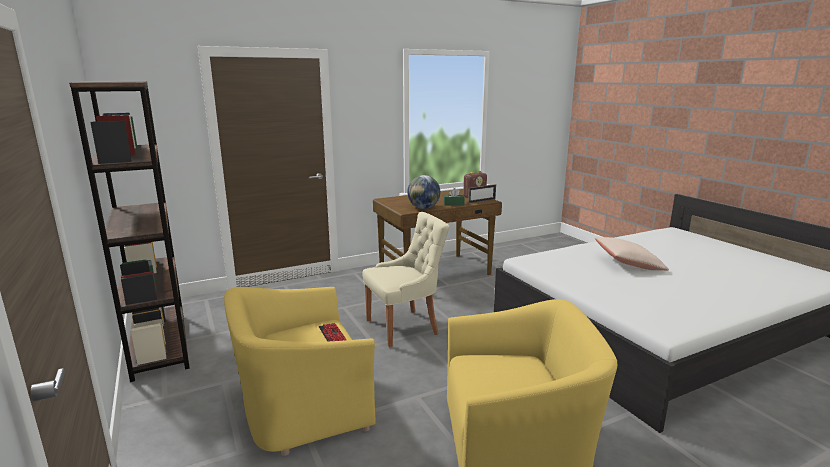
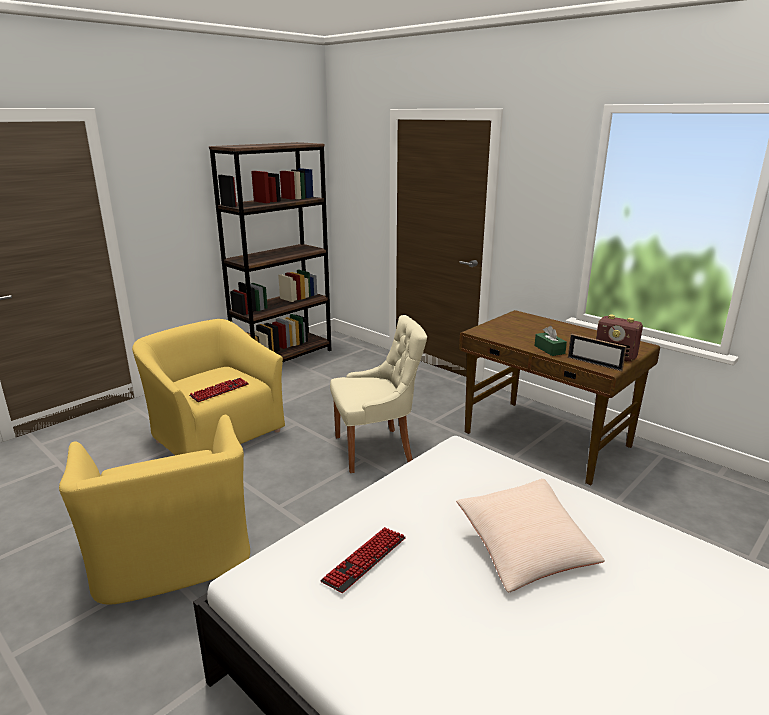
camera: 70 degrees right, 5 degrees up
beige chair [362,212,449,347] -> beige chair turned 60 degrees counterclockwise [330,315,427,473]
globe [407,175,440,209] -> none
none -> keyboard [320,527,406,593]

